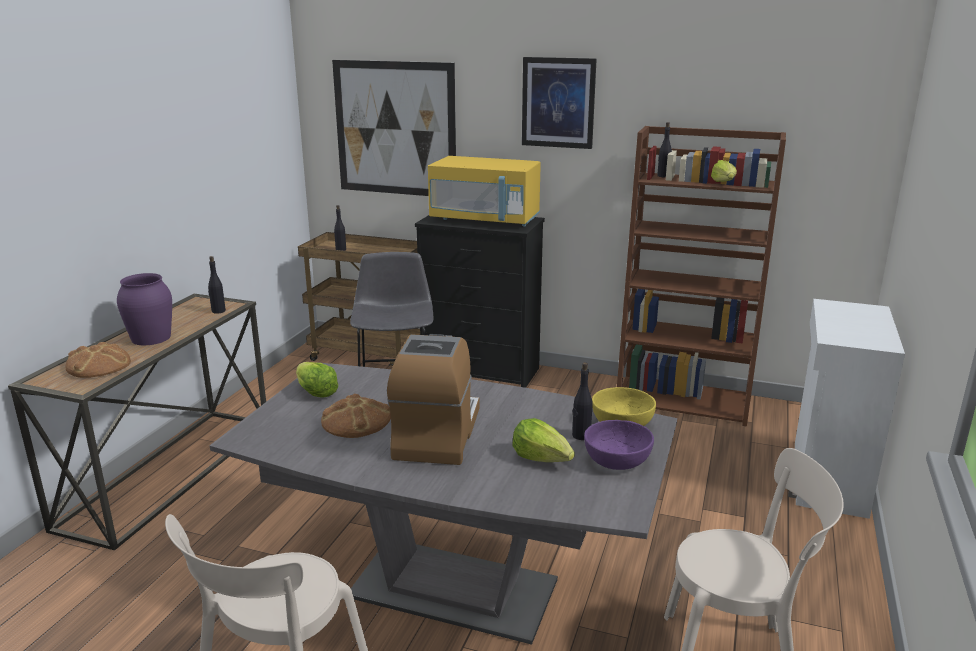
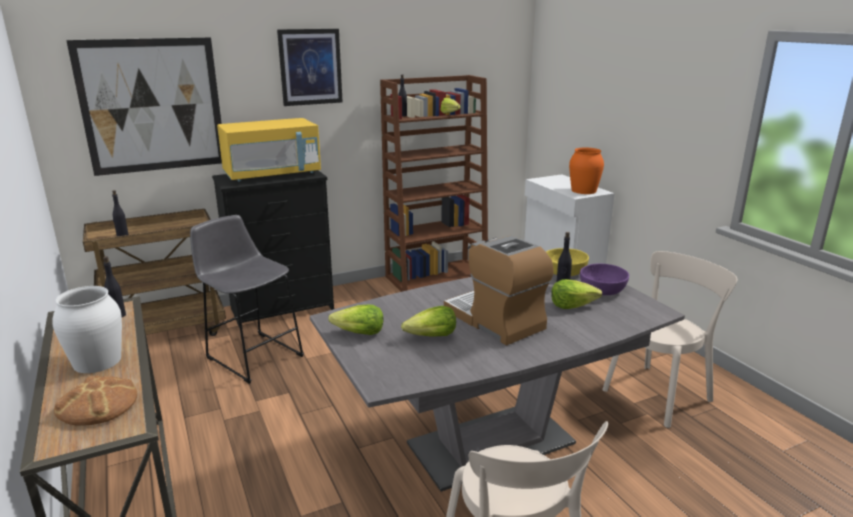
camera: 45 degrees left, 0 degrees up
purple vase [117,273,172,345] -> white vase [52,286,122,373]
bread [321,394,391,438] -> lettuce [401,306,456,337]
none -> orange vase [569,147,604,194]

